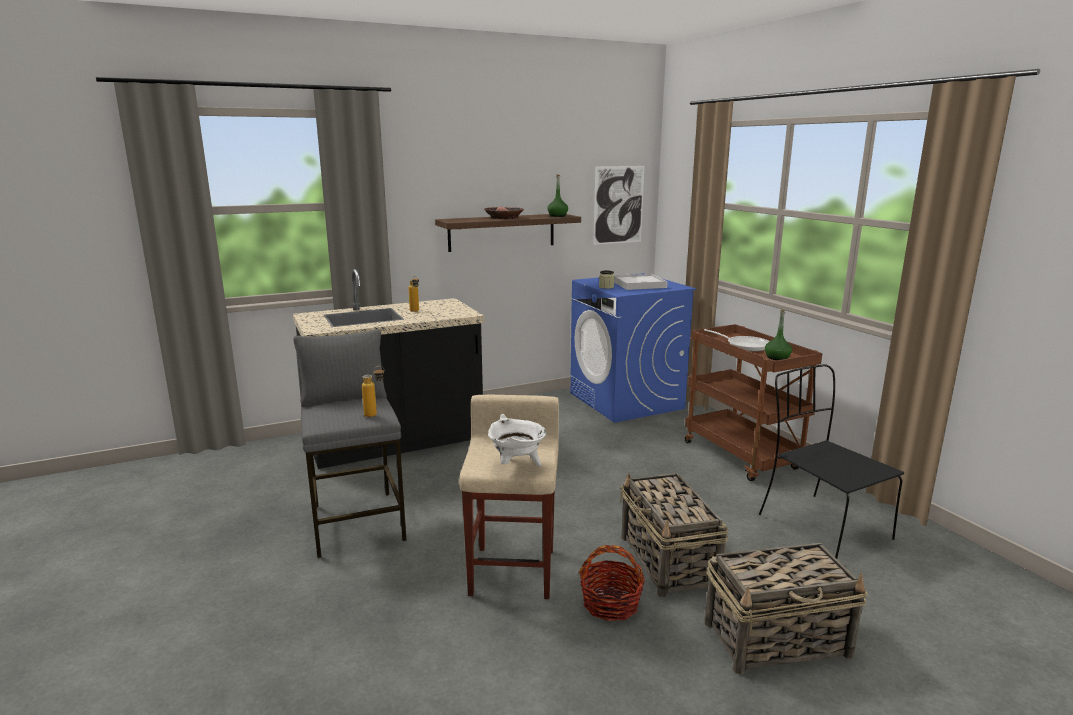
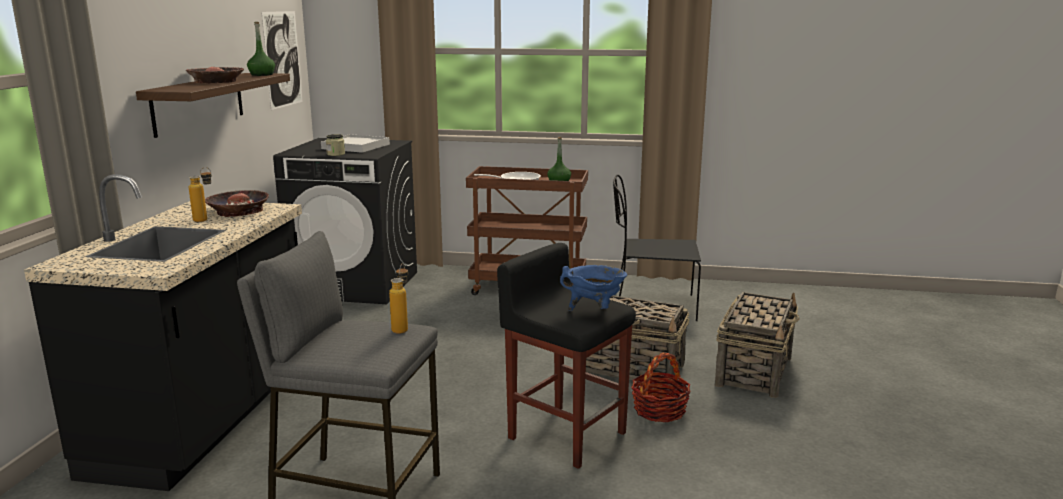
camera: 55 degrees left, 0 degrees up
beige stool [459,395,559,599] -> black stool [497,243,636,469]
white cooking pot [488,414,547,466] -> blue cooking pot [560,265,627,311]
blue washing machine [570,273,696,423] -> black washing machine [273,138,417,304]
none -> bowl [205,190,269,217]

